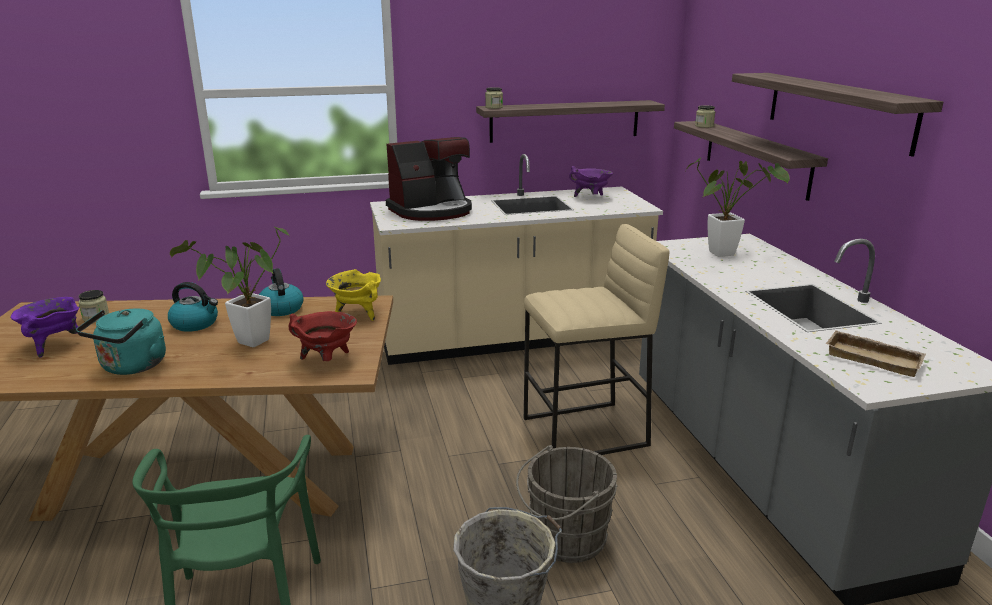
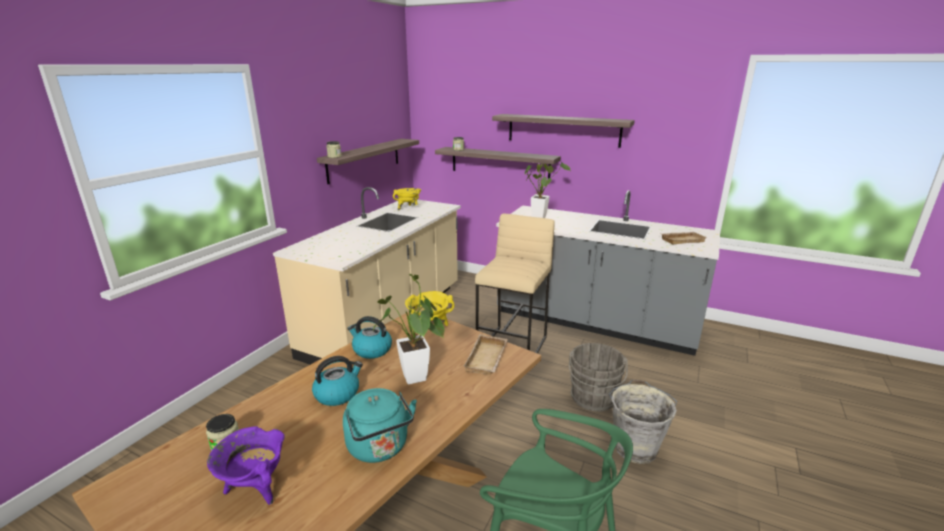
camera: 50 degrees left, 0 degrees up
red cooking pot [288,311,357,361] -> beige tray [464,334,508,375]
coffee machine [386,137,472,221] -> none
purple cooking pot [569,166,613,197] -> yellow cooking pot [393,188,421,210]

